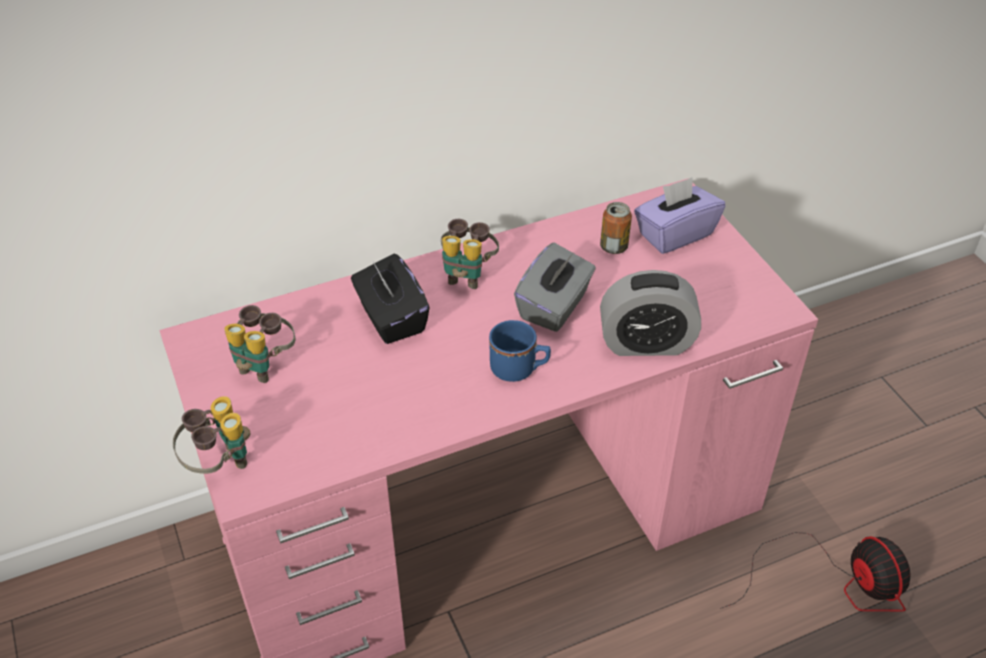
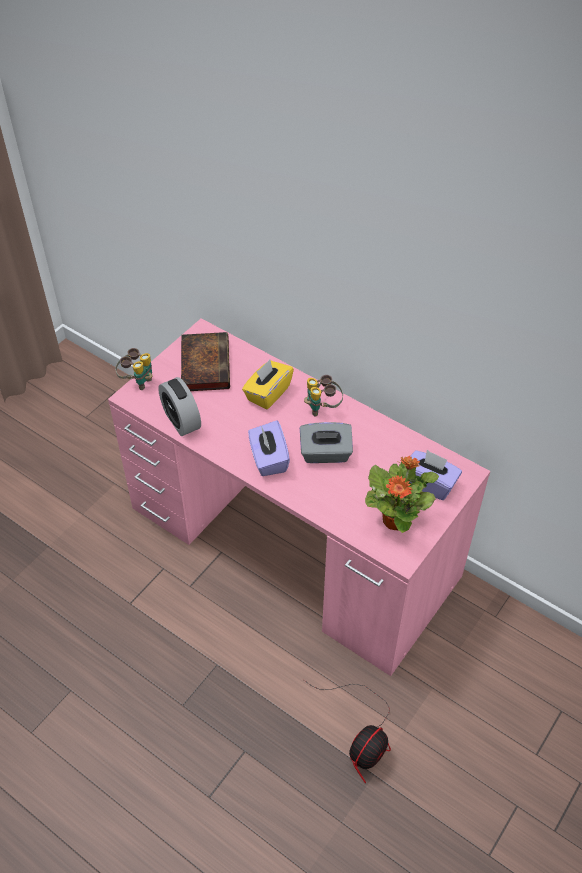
camera: 60 degrees right, 5 degrees up
binoculars [224,305,295,383] -> book [181,332,230,391]
black tissue box [351,254,430,344] -> yellow tissue box [242,360,294,410]
blue mug [489,320,551,382] -> purple tissue box [248,420,290,476]
can [600,202,632,254] -> none
alarm clock [600,270,701,356] -> alarm clock moved to [158,377,201,436]
none -> potted plant [365,456,439,533]

